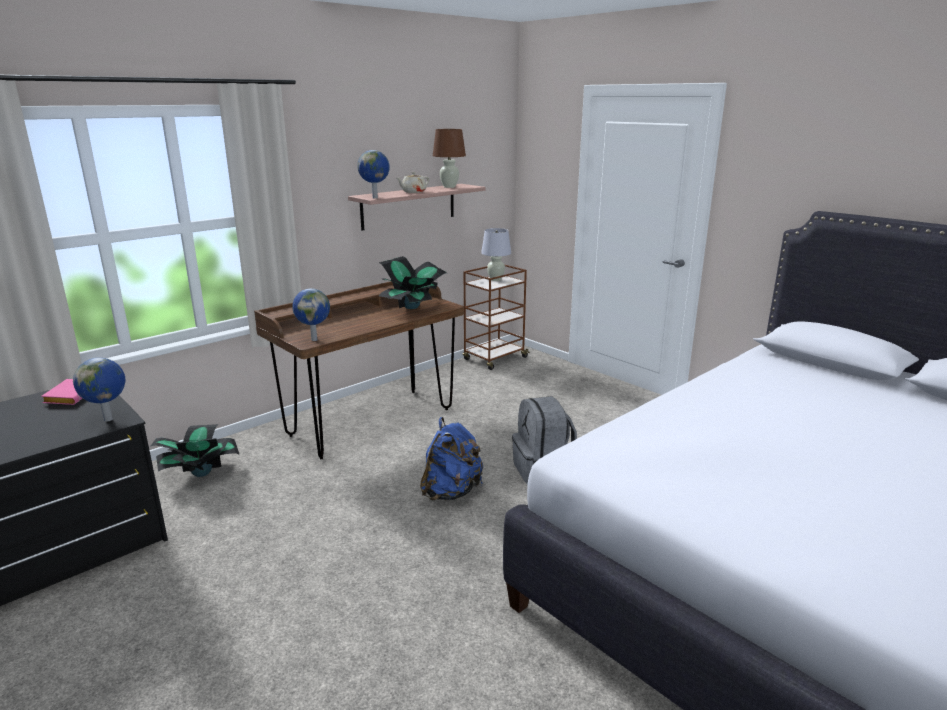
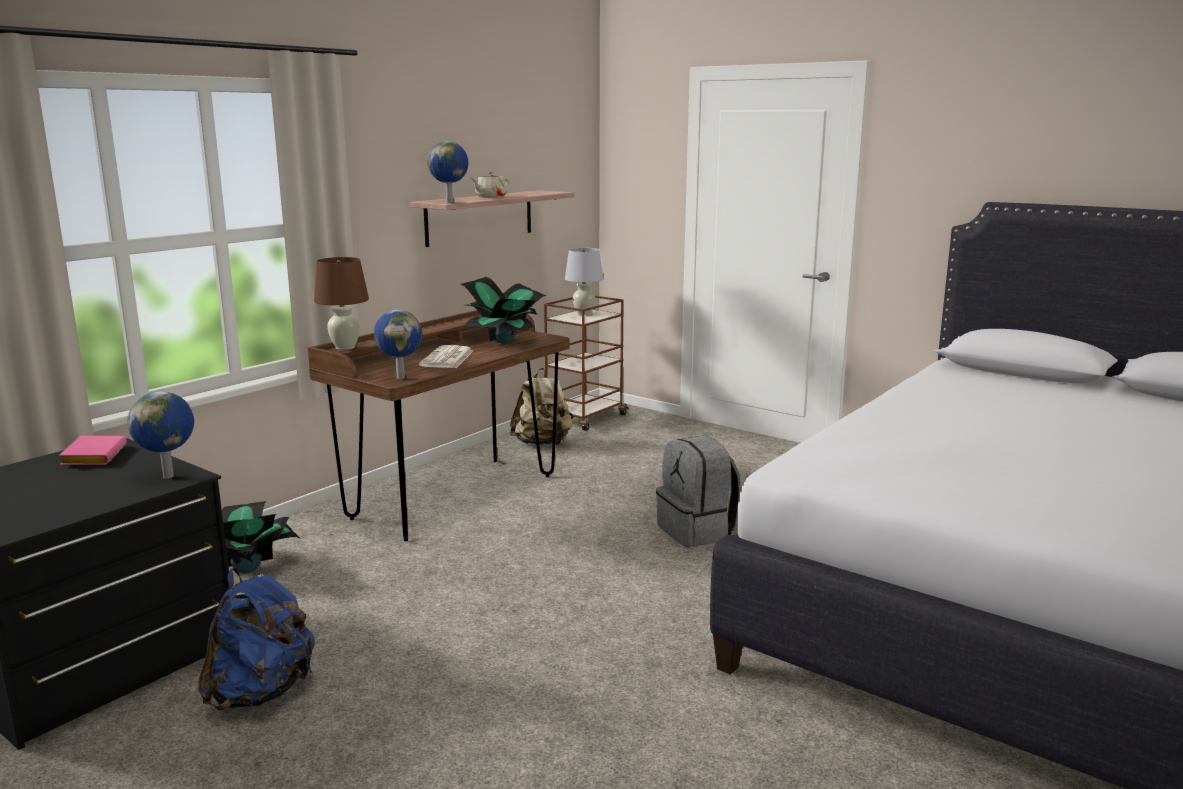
camera: 10 degrees left, 5 degrees down
blue backpack [420,417,483,500] -> blue backpack moved to [198,567,315,710]
brown table lamp [433,129,466,188] -> brown table lamp moved to [314,257,369,350]
none -> newspaper [419,345,473,368]
none -> beige backpack [510,368,573,445]

